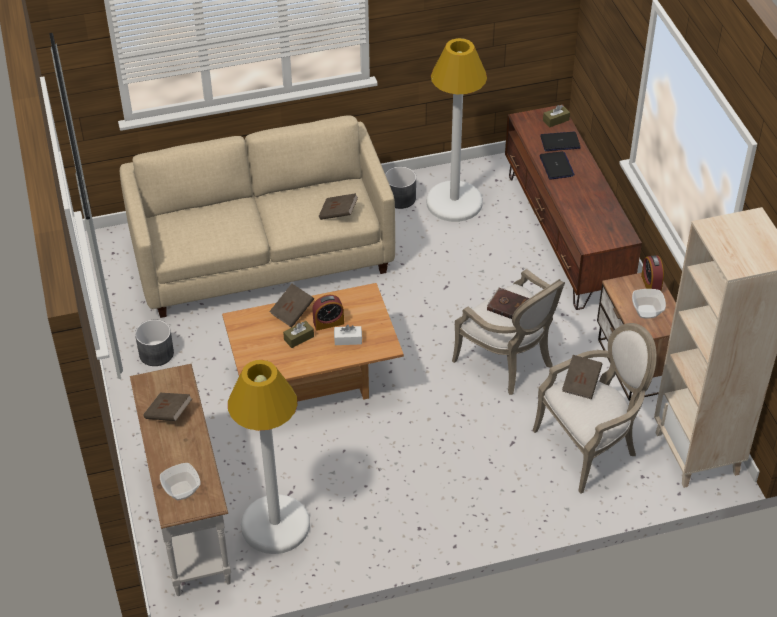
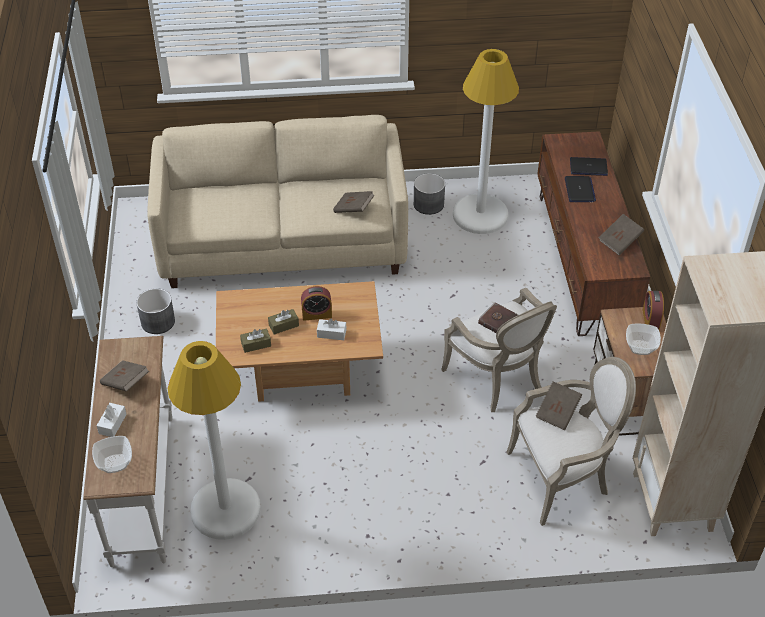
camera: 10 degrees right, 0 degrees up
brown book [269,284,314,328] -> brown book moved to [599,214,644,255]
brown tissue box [543,105,570,128] -> brown tissue box moved to [240,328,271,353]
none -> white tissue box [97,403,127,437]

